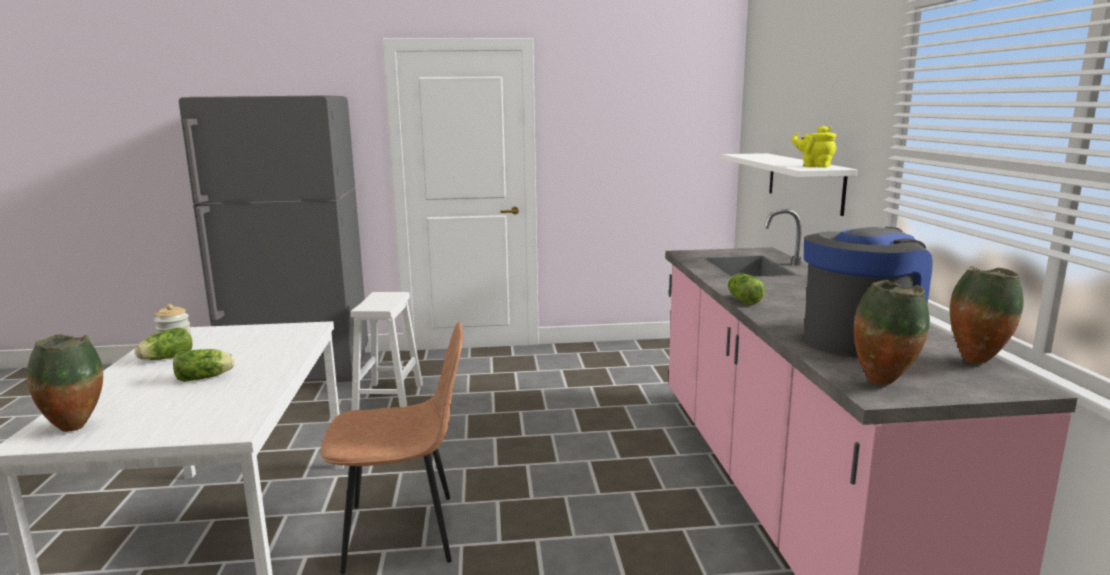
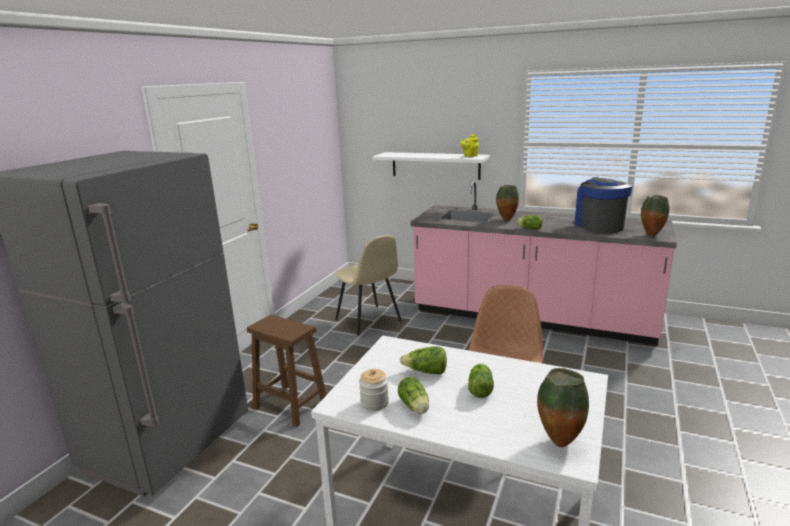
camera: 60 degrees left, 5 degrees up
white stool [351,292,423,410] -> brown stool [247,314,326,427]
vase [950,266,1024,364] -> vase moved to [496,185,519,221]
none -> beige chair [335,235,402,336]
none -> lettuce [400,346,447,374]

